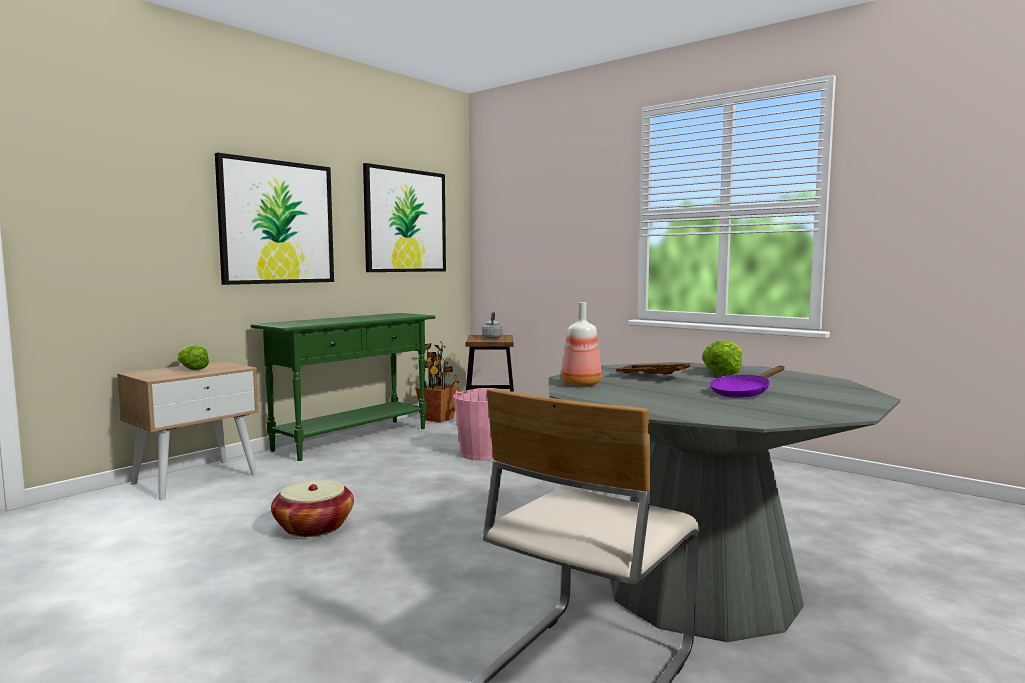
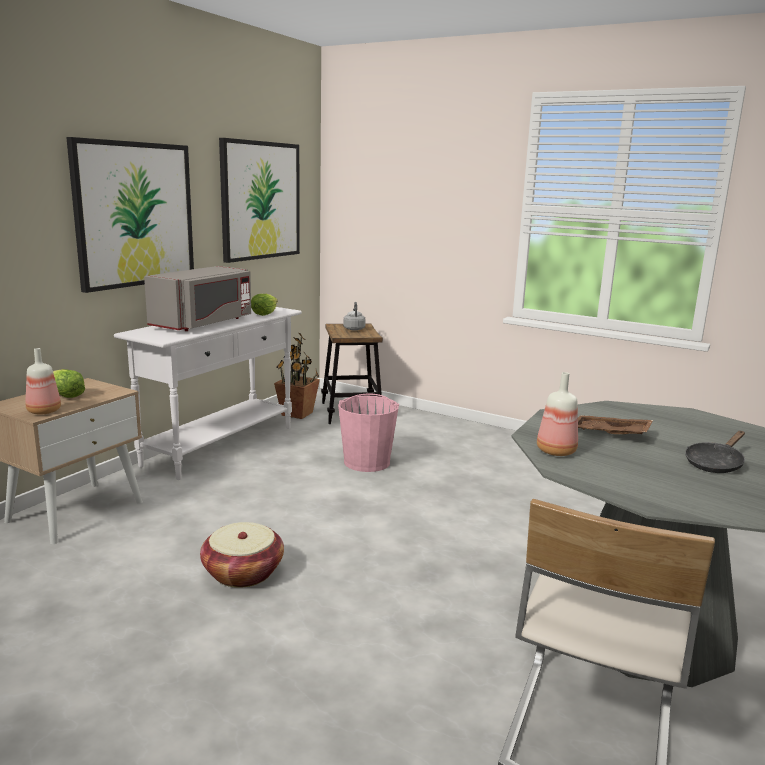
camera: 10 degrees left, 10 degrees up
green console table [251,313,436,461] -> white console table [114,307,302,480]
lettuce [702,340,743,376] -> lettuce moved to [251,294,278,316]
purple frying pan [710,366,785,398] -> black frying pan [685,431,745,473]
none -> bottle [25,348,61,415]
none -> grey microwave [144,266,251,331]

